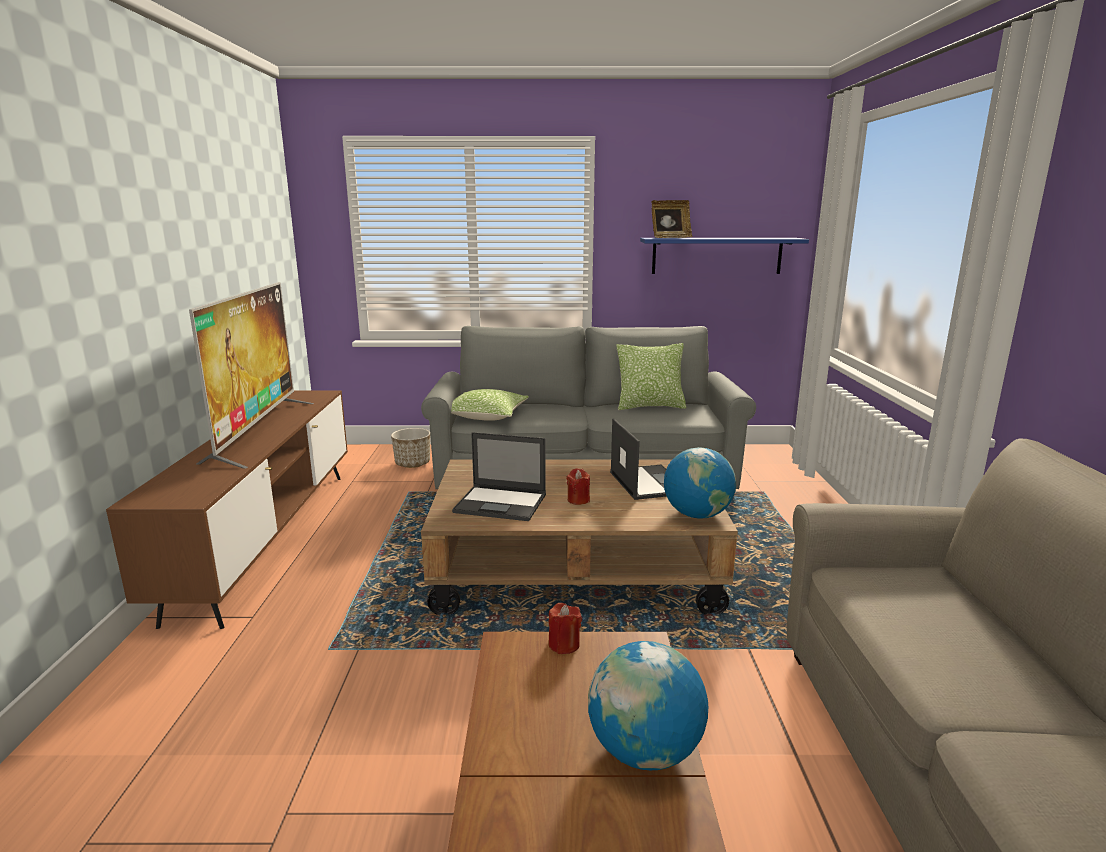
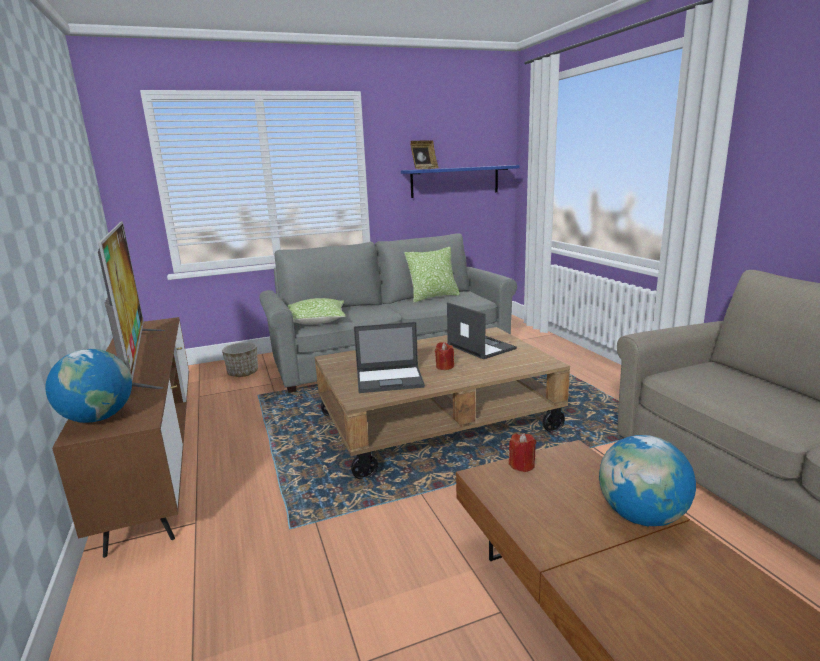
camera: 20 degrees left, 0 degrees up
globe [664,447,736,519] -> globe moved to [45,349,132,423]

